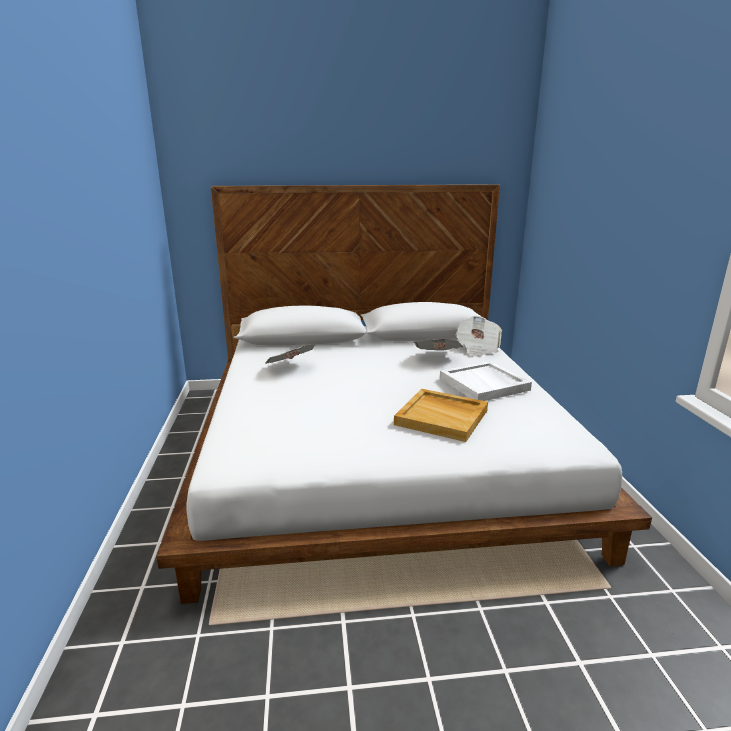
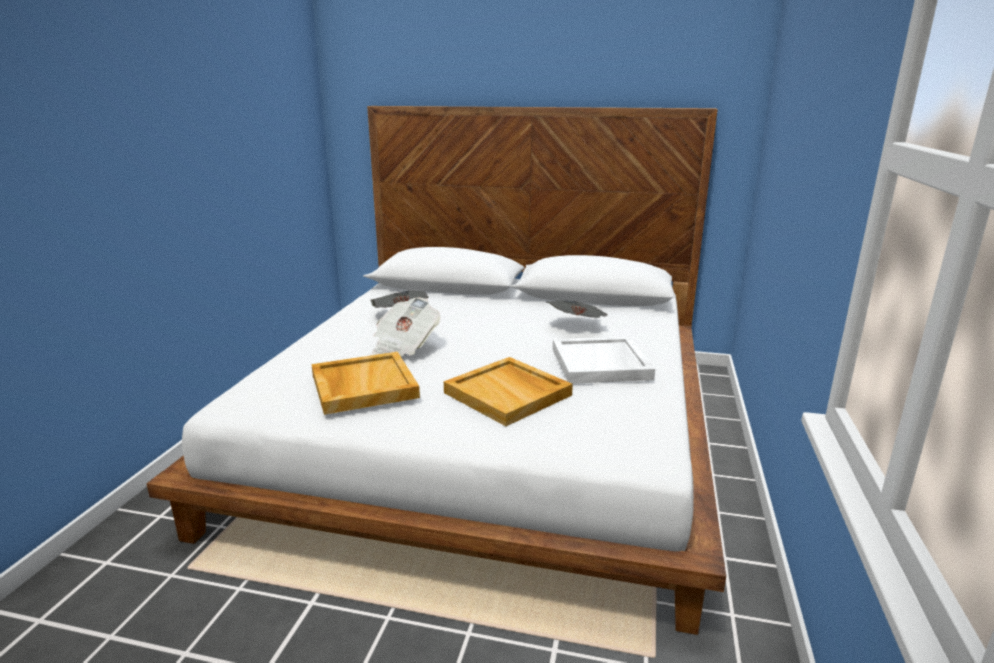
camera: 20 degrees right, 0 degrees up
newspaper [456,316,502,357] -> newspaper moved to [372,297,440,356]
none -> beige tray [311,352,420,415]

